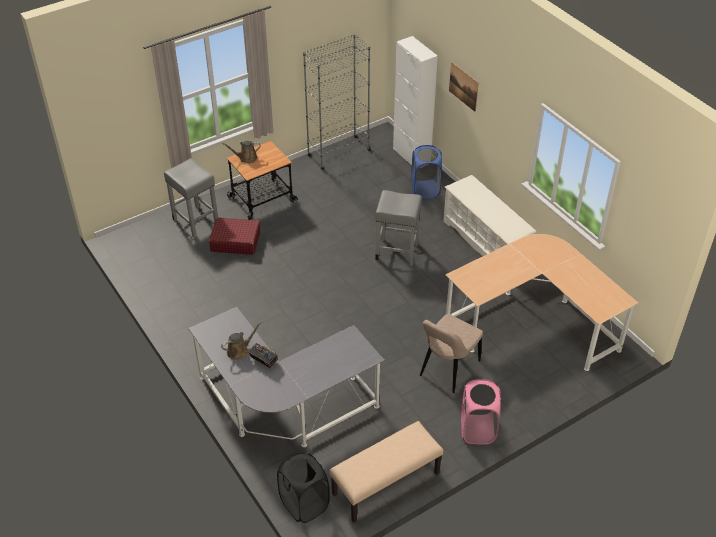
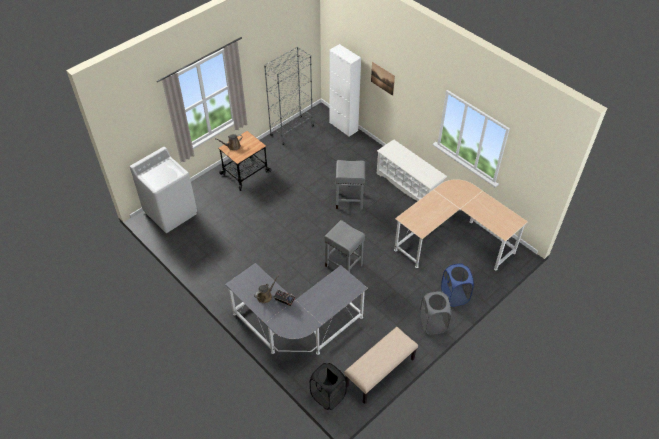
camera: 10 degrees left, 5 degrees up
grey stool [164,158,218,238] -> grey stool moved to [324,220,365,272]
red suitcase [209,218,260,255] -> none
blue laundry basket [412,145,442,199] -> blue laundry basket moved to [441,263,474,307]
beige chair [420,314,483,393] -> none
pink laundry basket [461,379,501,444] -> grey laundry basket [420,291,451,335]
none -> white washing machine [130,147,197,233]

